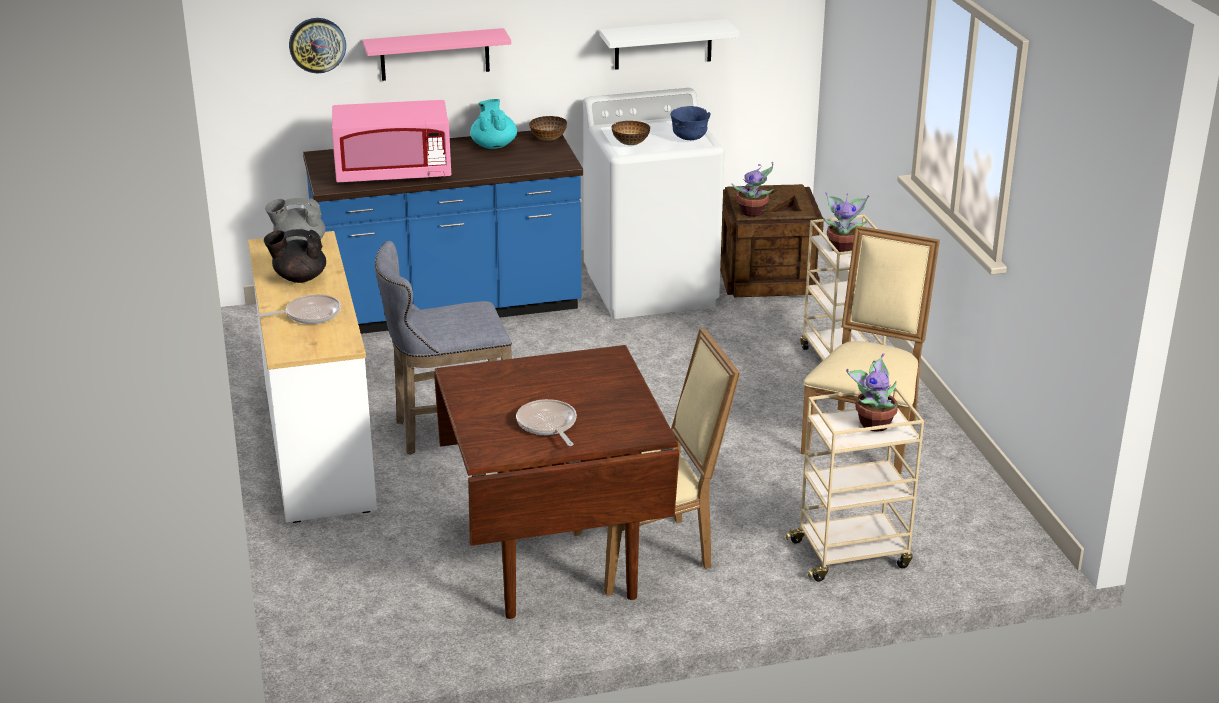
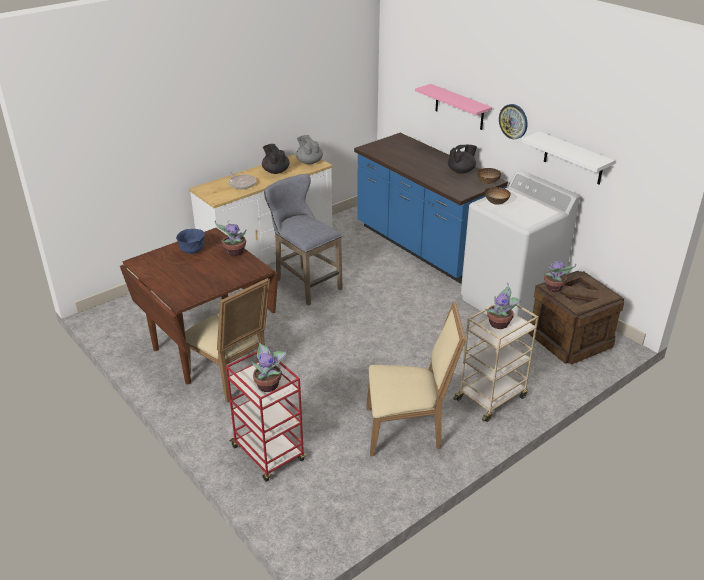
camera: 65 degrees right, 5 degrees up
wall clock [289,18,346,73] -> wall clock moved to [499,104,528,139]
pink microwave [332,100,451,182] -> none
turquoise teapot [470,99,517,149] -> black teapot [448,145,477,174]
frying pan [516,399,577,446] -> none
blue bowl [670,106,710,140] -> blue bowl moved to [176,229,205,254]
beige cart [786,386,924,582] -> red cart [226,351,306,482]
none -> potted plant [215,220,246,256]

